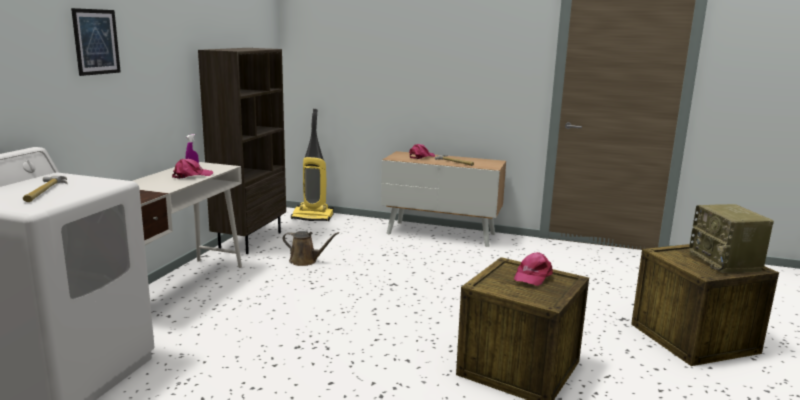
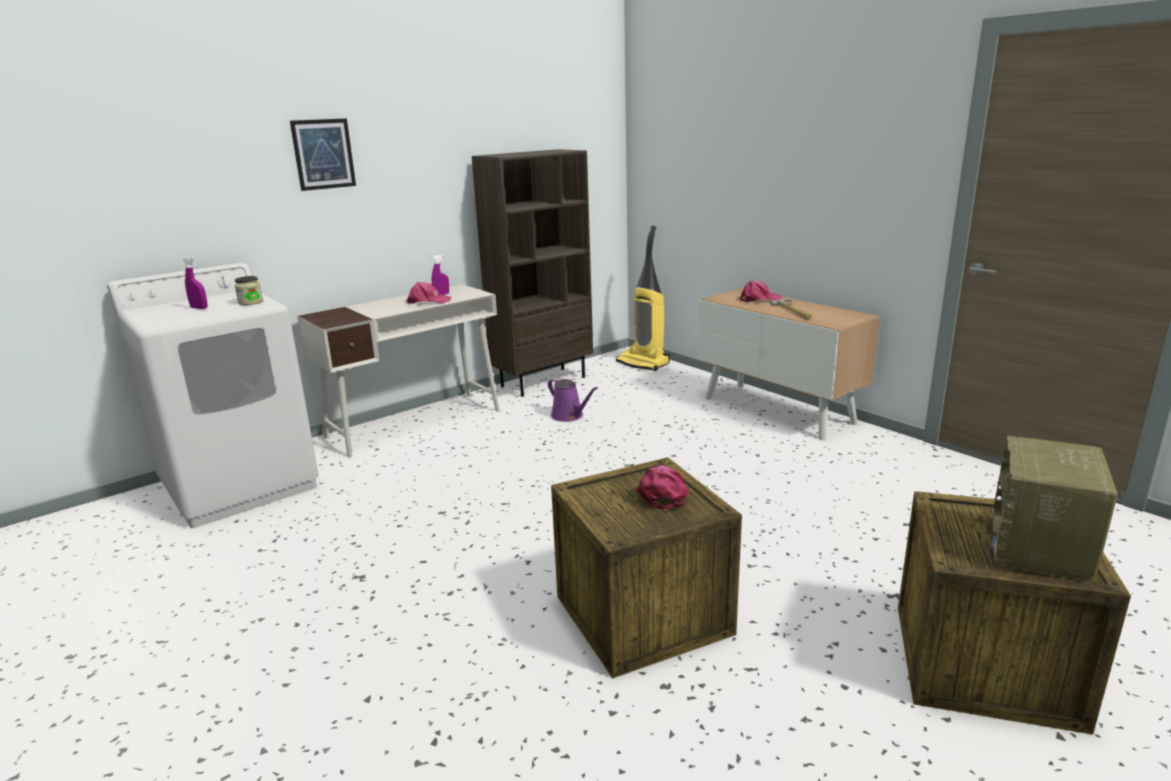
camera: 35 degrees right, 5 degrees up
hammer [23,176,67,202] -> purple spray bottle [182,257,207,309]
brown watering can [283,231,339,266] -> purple watering can [548,378,598,422]
pink cap [514,252,553,286] -> pink cap turned 120 degrees clockwise [636,465,689,509]
none -> jar [235,276,263,305]

